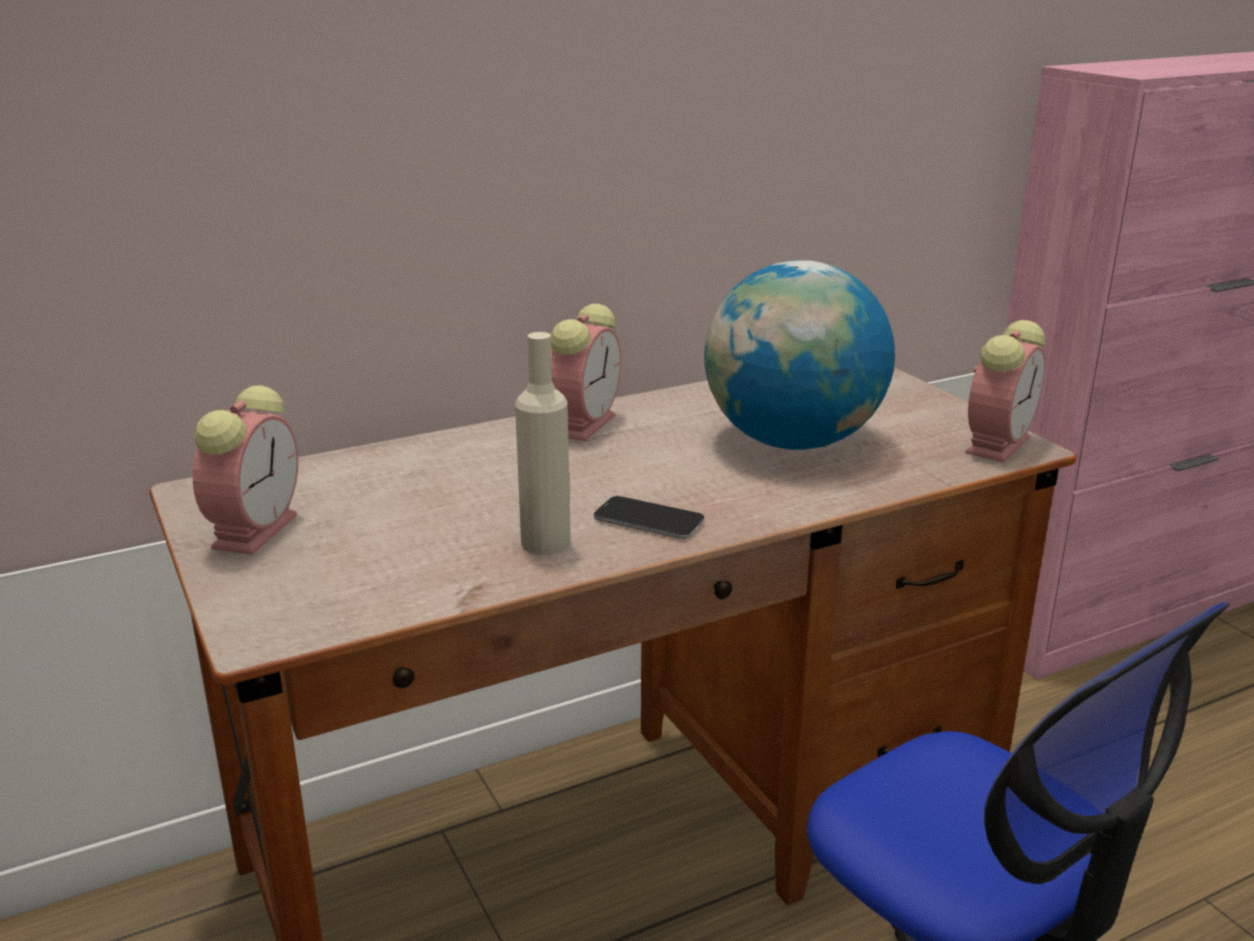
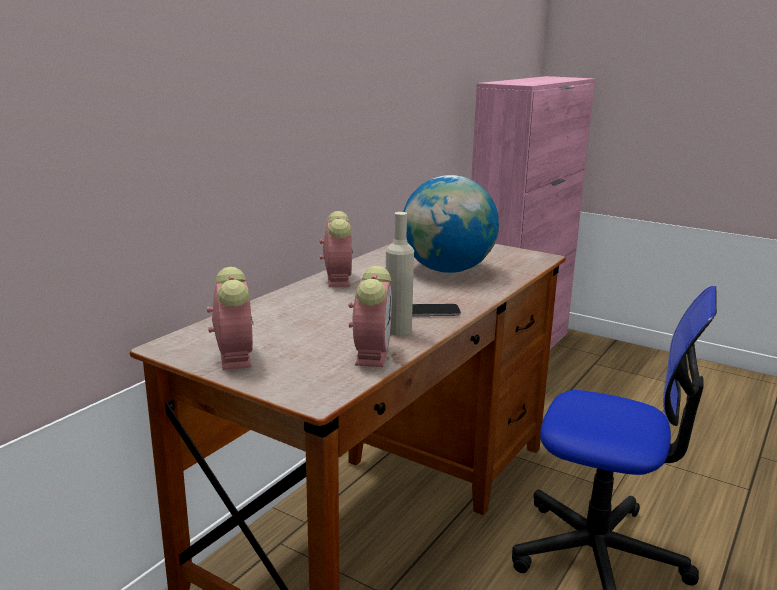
camera: 30 degrees left, 5 degrees down
alarm clock [965,320,1045,463] -> alarm clock moved to [349,266,392,367]

